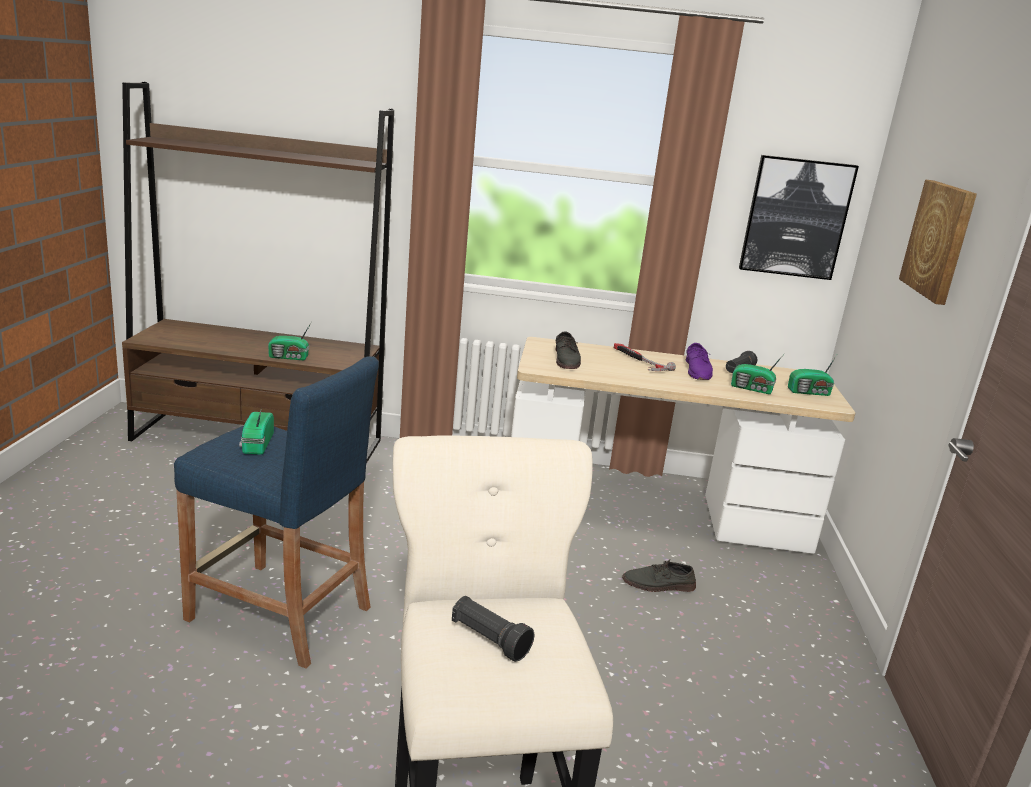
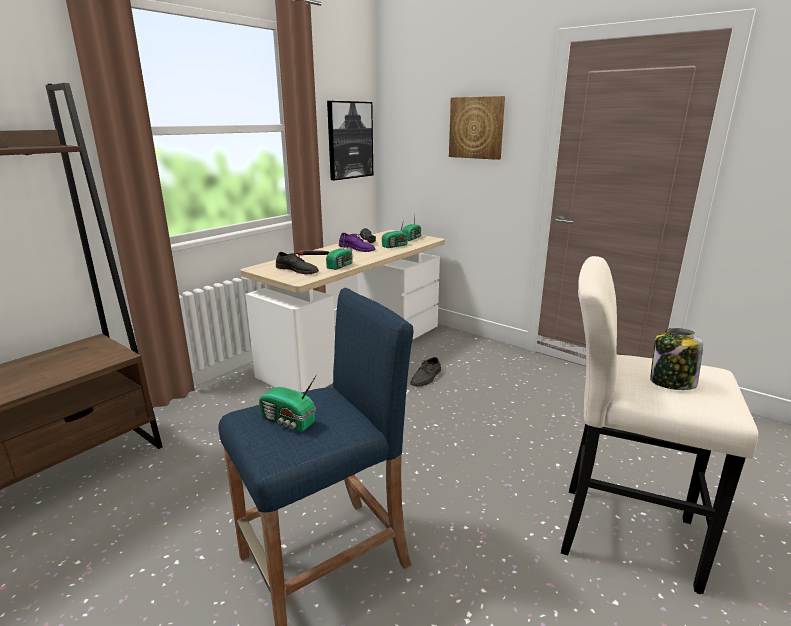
camera: 55 degrees left, 0 degrees up
radio [268,323,311,360] -> radio moved to [326,242,353,270]
black flashlight [452,596,534,662] -> jar [650,328,703,390]

